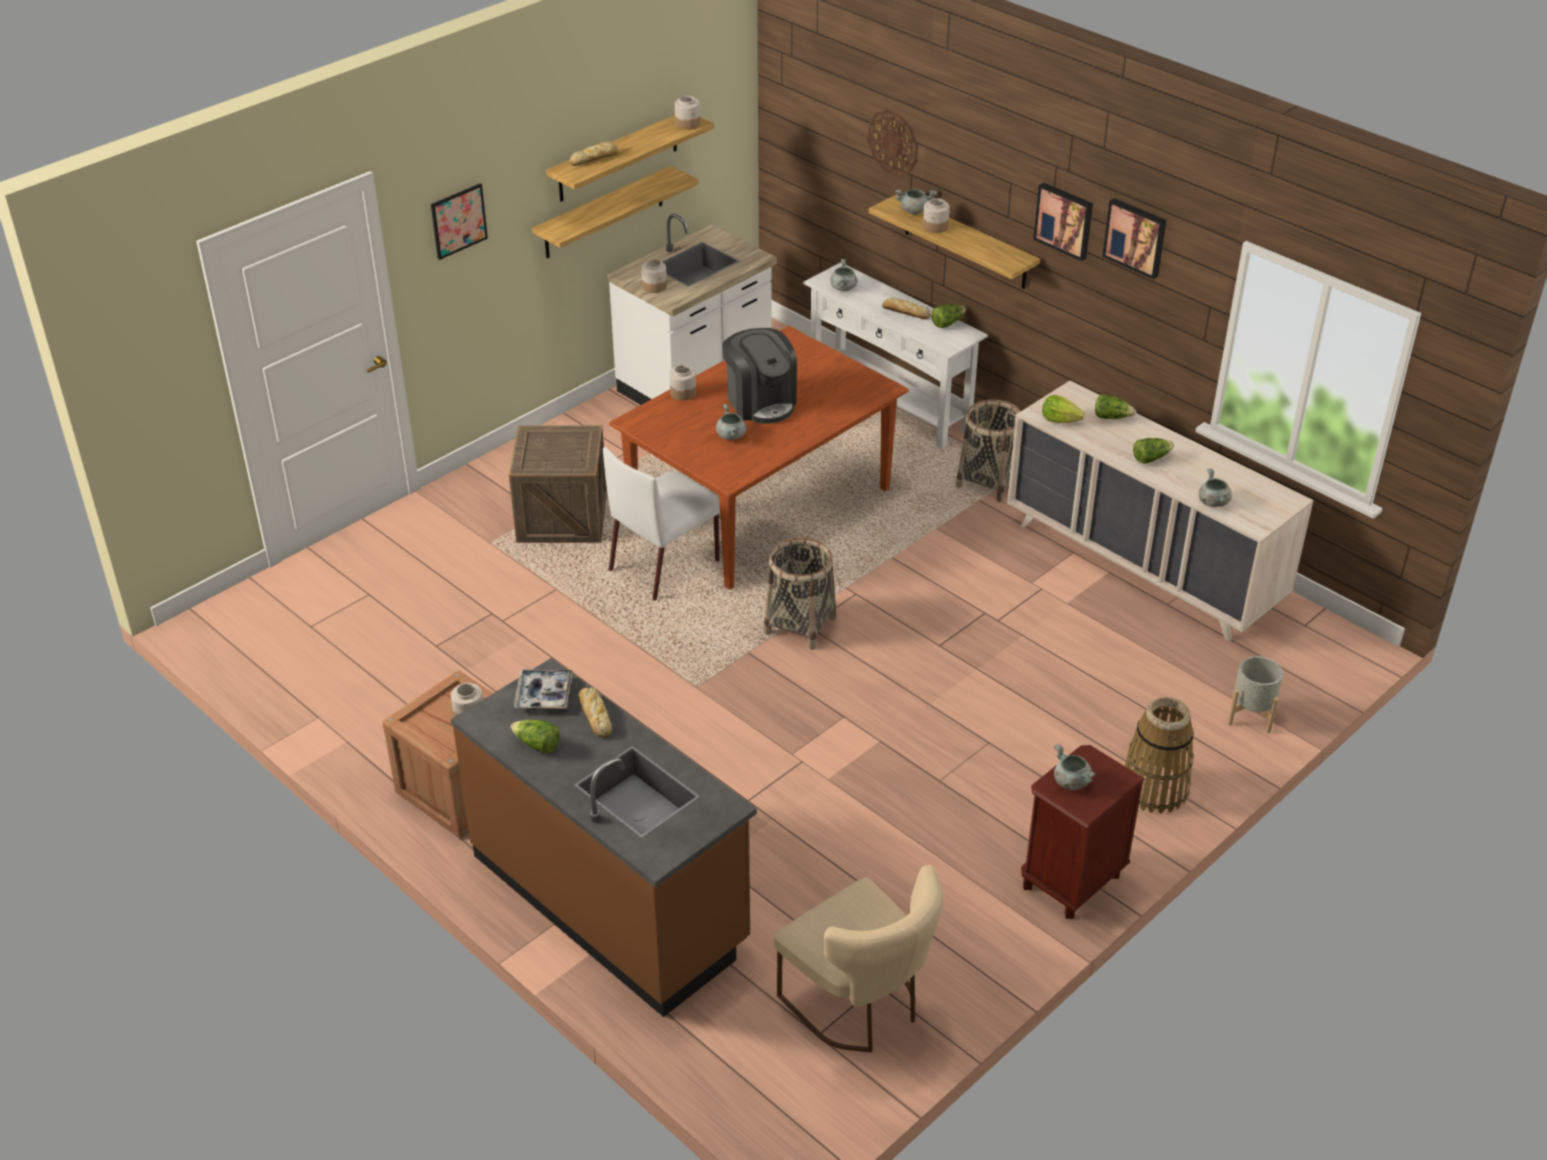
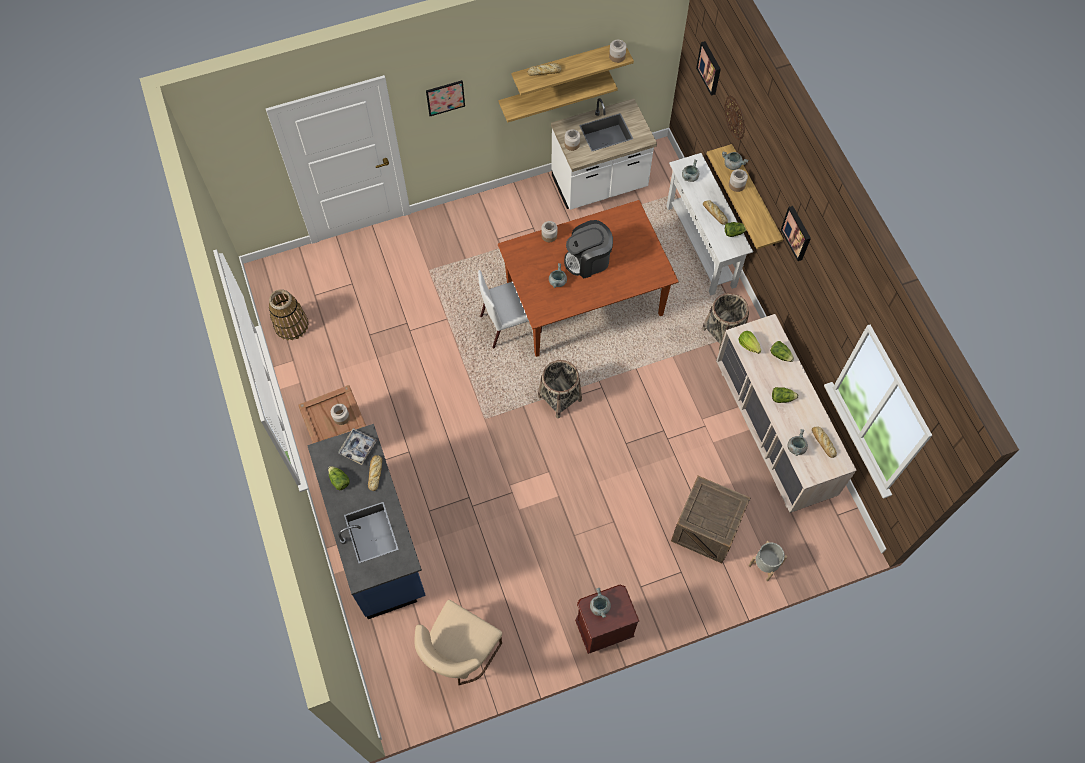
camera: 25 degrees right, 25 degrees up
brown counter [451,658,757,1017] -> blue counter [307,424,426,619]
crate [509,425,607,543] -> crate moved to [671,476,750,563]
coffee machine [722,328,797,424] -> coffee machine turned 75 degrees clockwise [564,220,613,278]
beige chair [774,865,943,1052] -> beige chair turned 45 degrees clockwise [415,600,502,685]
picture [1102,198,1166,279] -> picture moved to [696,41,721,95]
basket [1125,697,1194,814] -> basket moved to [269,289,309,340]
none -> bread [812,426,837,458]

